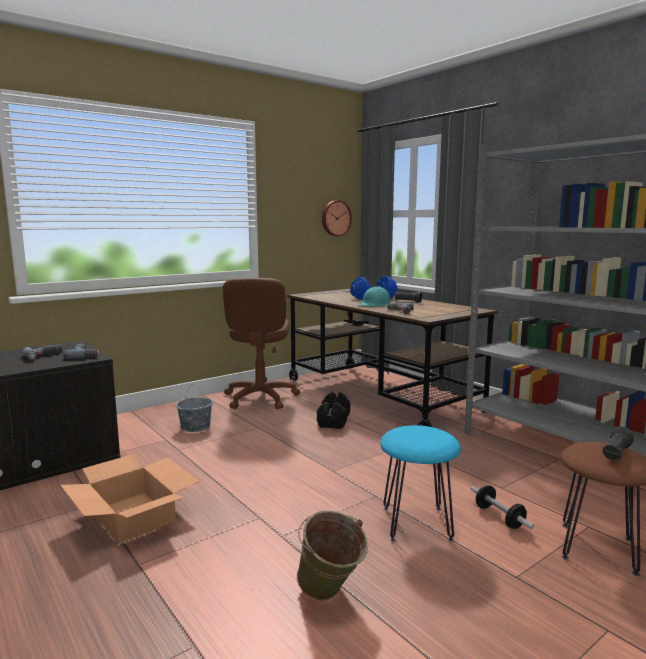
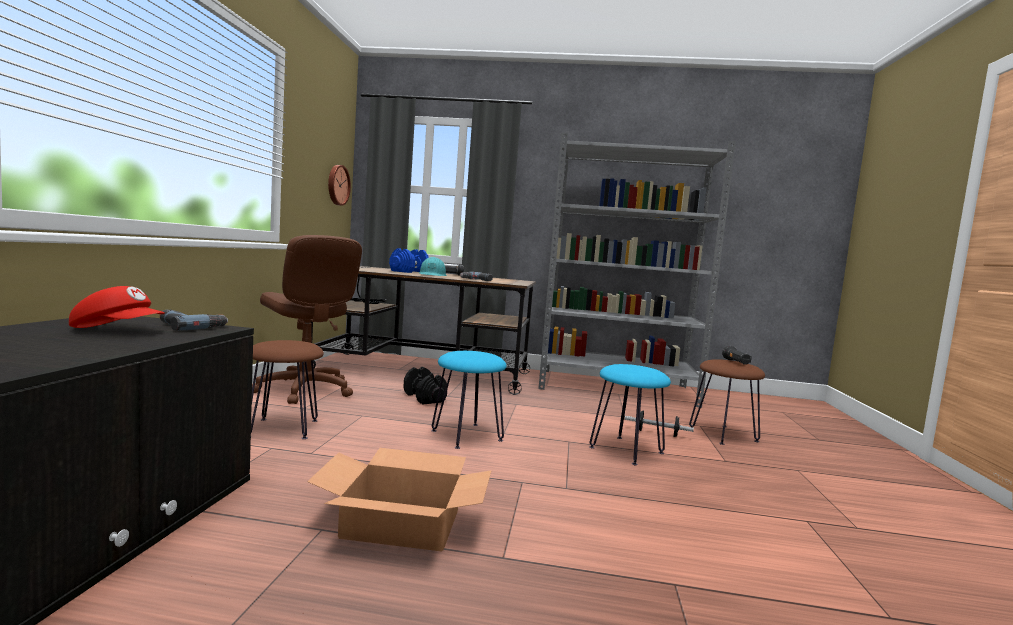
camera: 45 degrees left, 5 degrees down
power drill [21,344,62,360] -> red cap [69,286,165,328]
grey bucket [176,387,213,432] -> brown stool [251,340,324,439]
green bucket [297,510,368,601] -> none
none -> turquoise stool [431,351,507,449]

